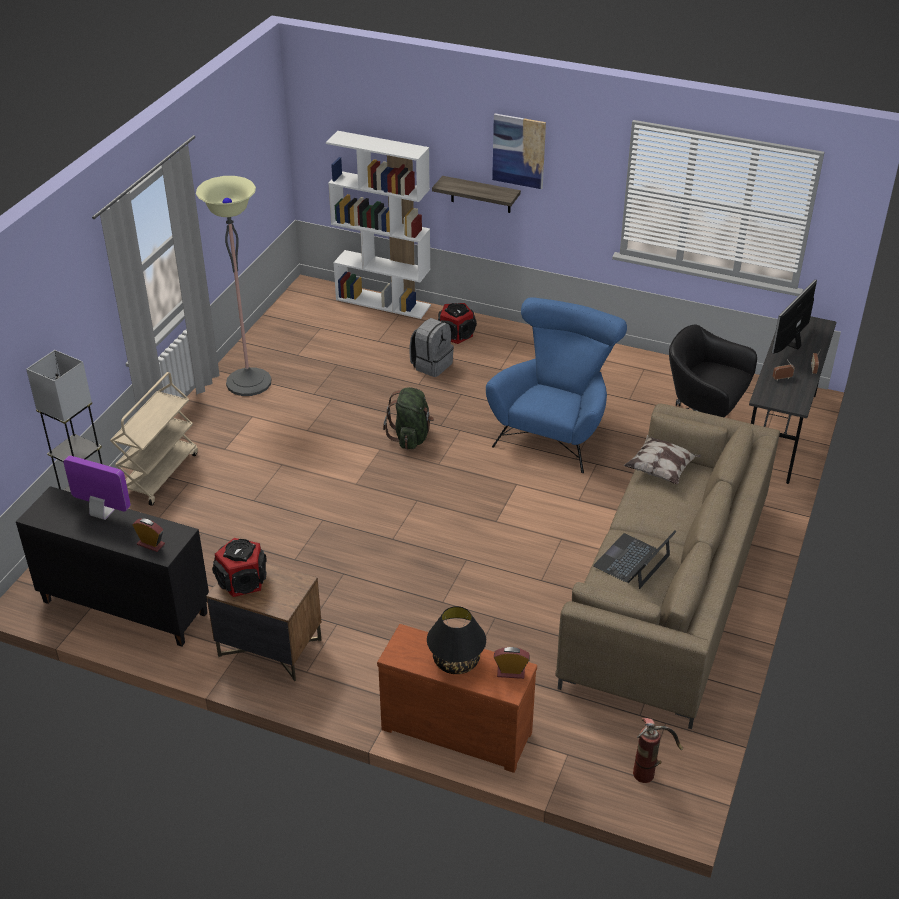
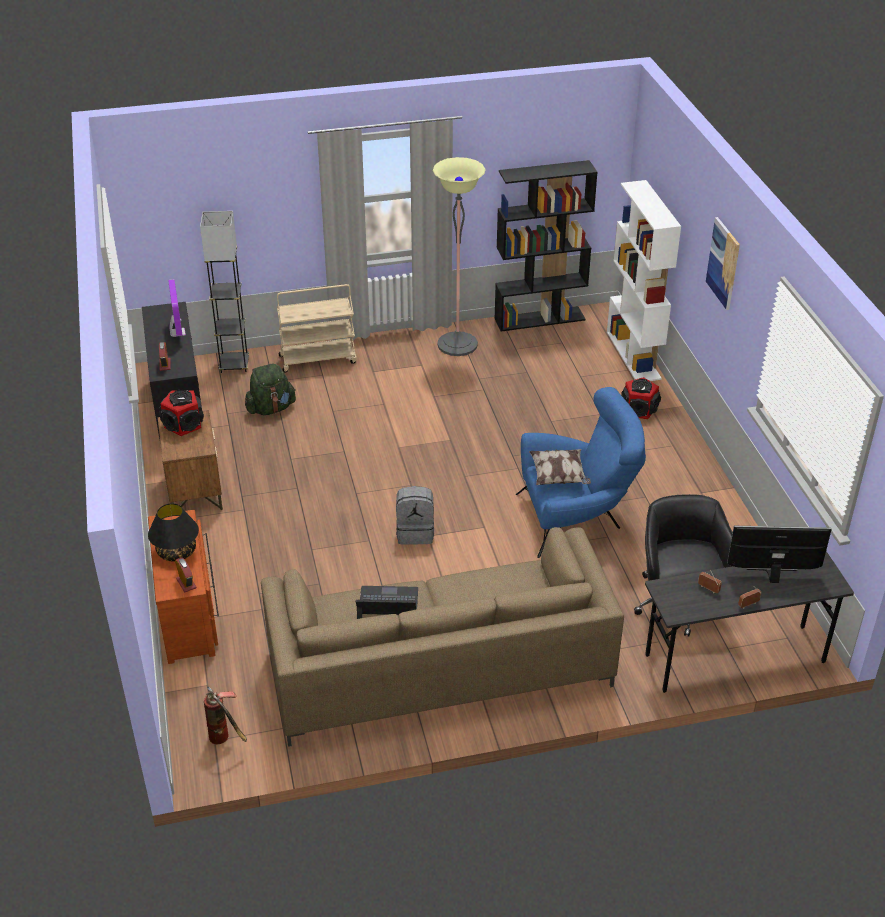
camera: 55 degrees right, 0 degrees up
green backpack [383,387,434,449] -> green backpack moved to [245,363,296,415]
grey backpack [410,318,454,377] -> grey backpack moved to [396,486,434,545]
shelf [432,176,521,213] -> none
pillow [624,435,701,485] -> pillow moved to [529,449,591,485]
none -> black bookcase [494,160,598,332]

